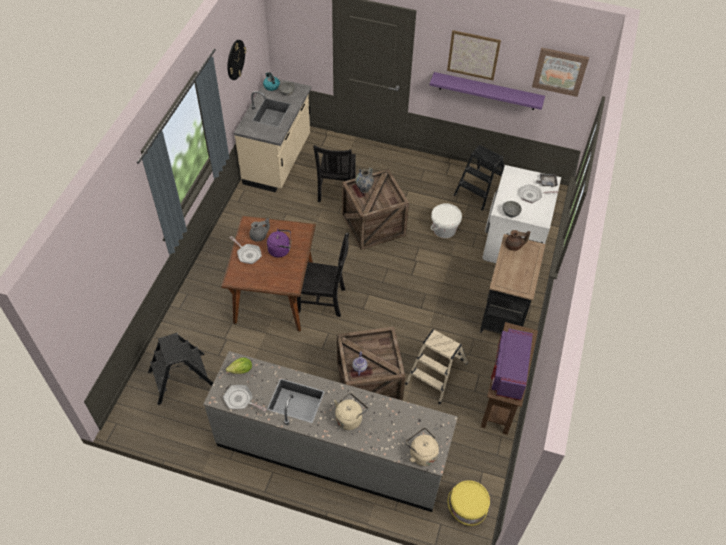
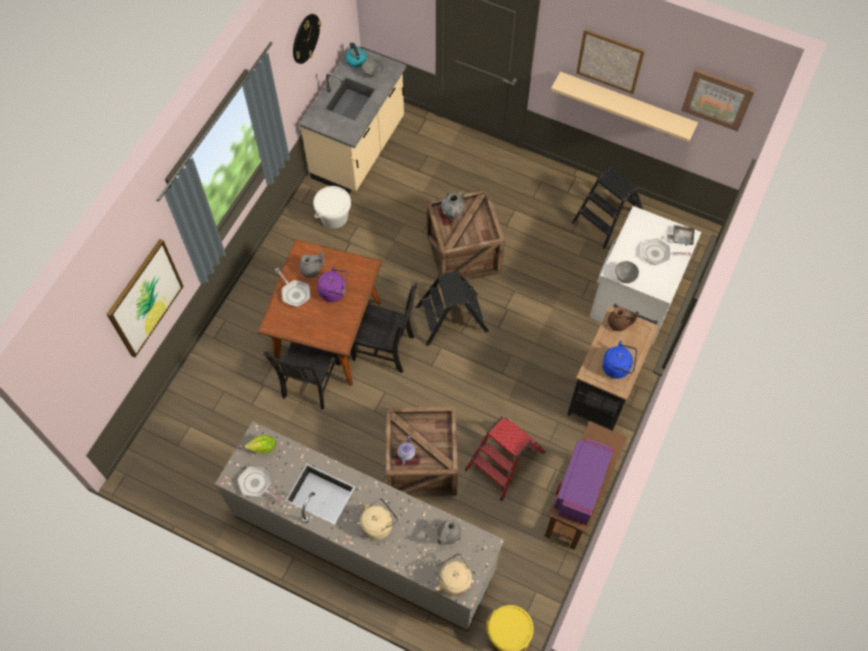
camera: 10 degrees right, 10 degrees up
black step ladder [148,333,214,405] -> black step ladder moved to [415,270,489,346]
black chair [313,145,356,202] -> black chair moved to [263,342,341,409]
beige step ladder [405,329,468,404] -> red step ladder [465,416,546,501]
purple shelf [429,72,545,110] -> beige shelf [551,71,698,142]
white bucket [431,203,462,238] -> white bucket moved to [313,186,351,228]
none -> picture [106,239,184,358]
none -> grey teapot [437,519,461,545]
none -> blue kettle [602,341,637,379]

